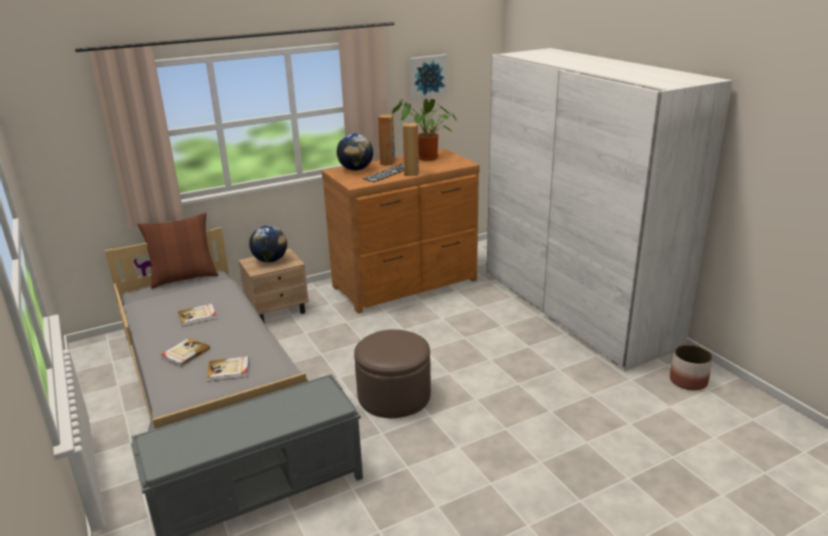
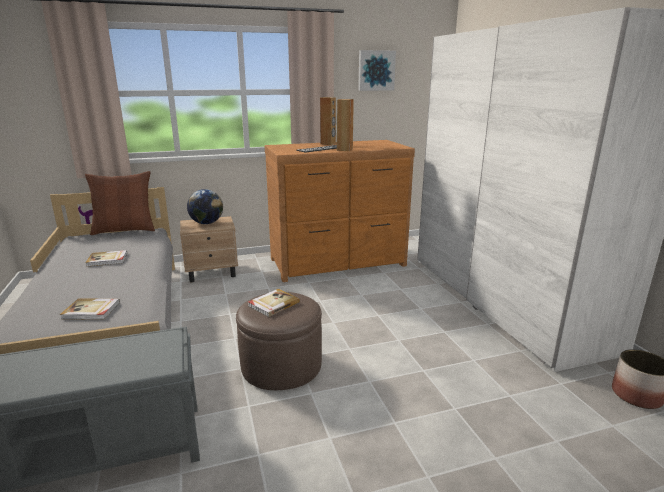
camera: 10 degrees right, 5 degrees down
book [161,338,210,367] -> book moved to [248,289,300,317]
globe [337,134,373,171] -> none
potted plant [392,99,457,161] -> none

